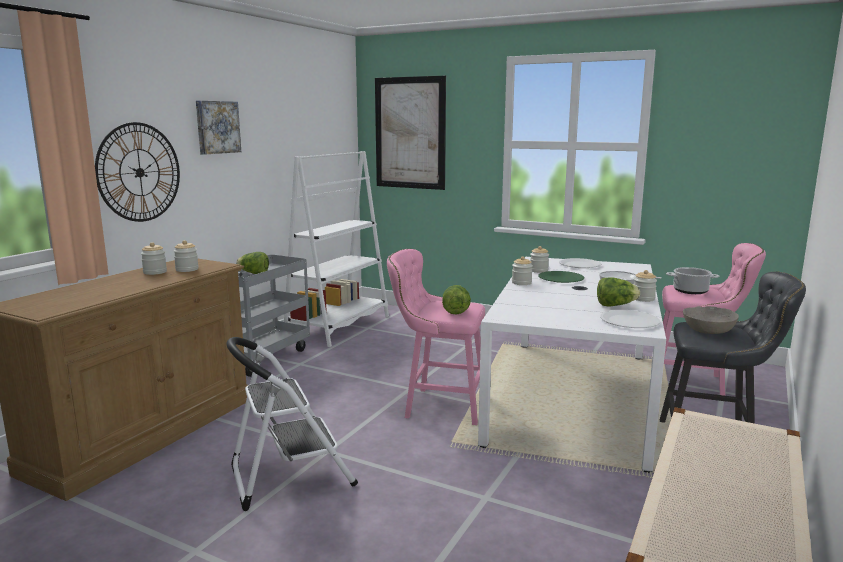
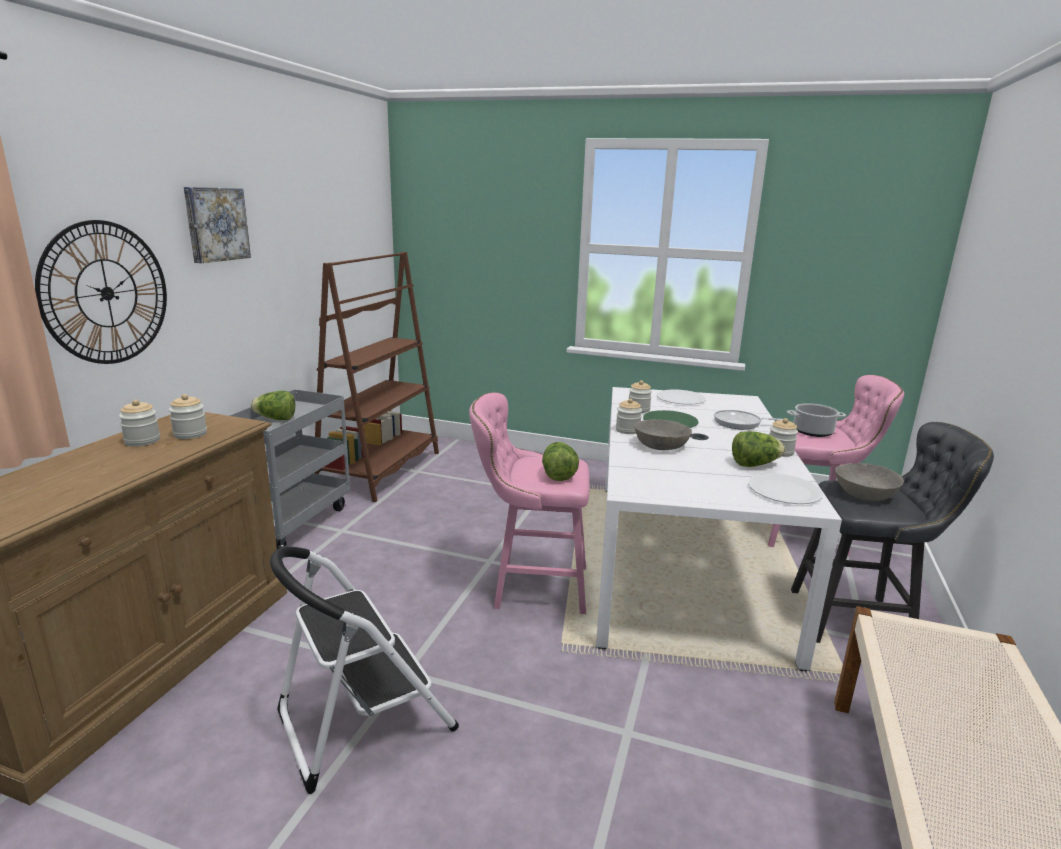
camera: 10 degrees left, 5 degrees up
white bookcase [284,151,389,347] -> brown bookcase [315,252,439,502]
picture [375,75,446,190] -> none
none -> grey bowl [634,419,692,450]

